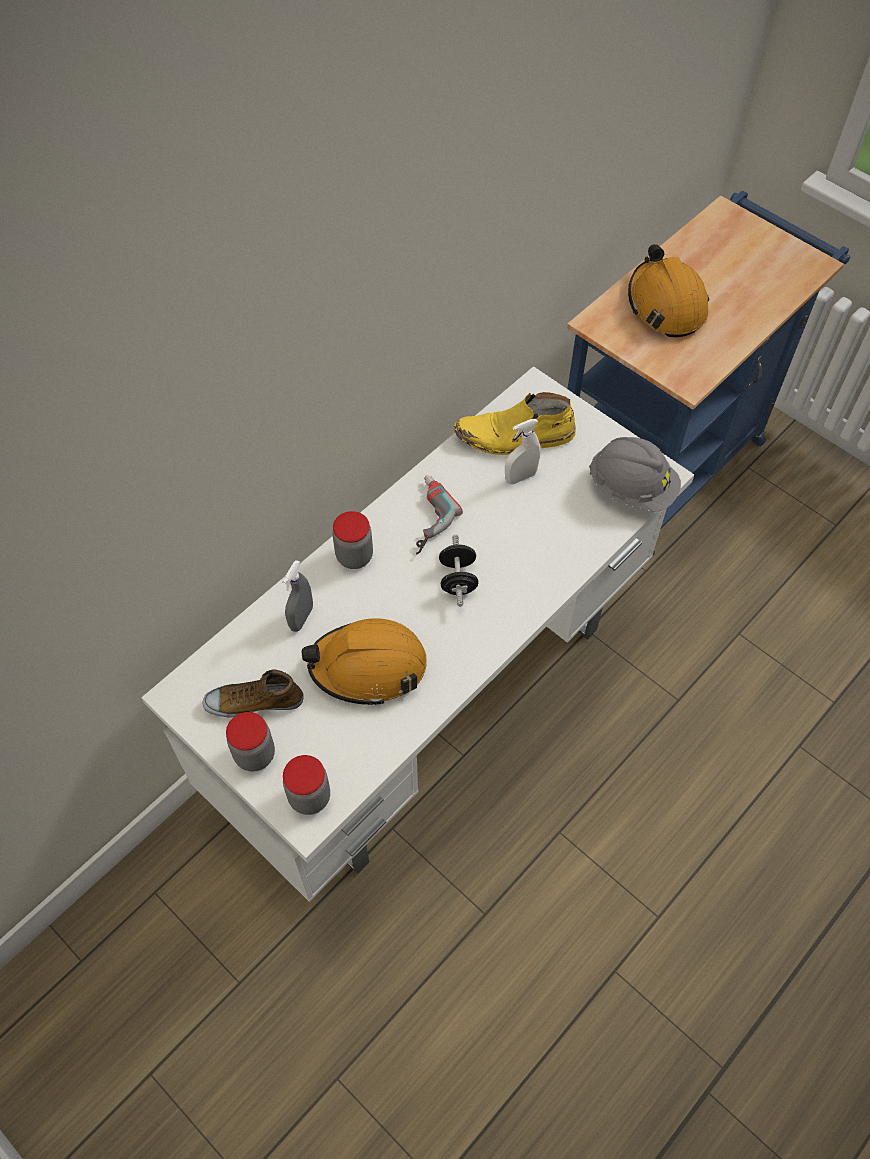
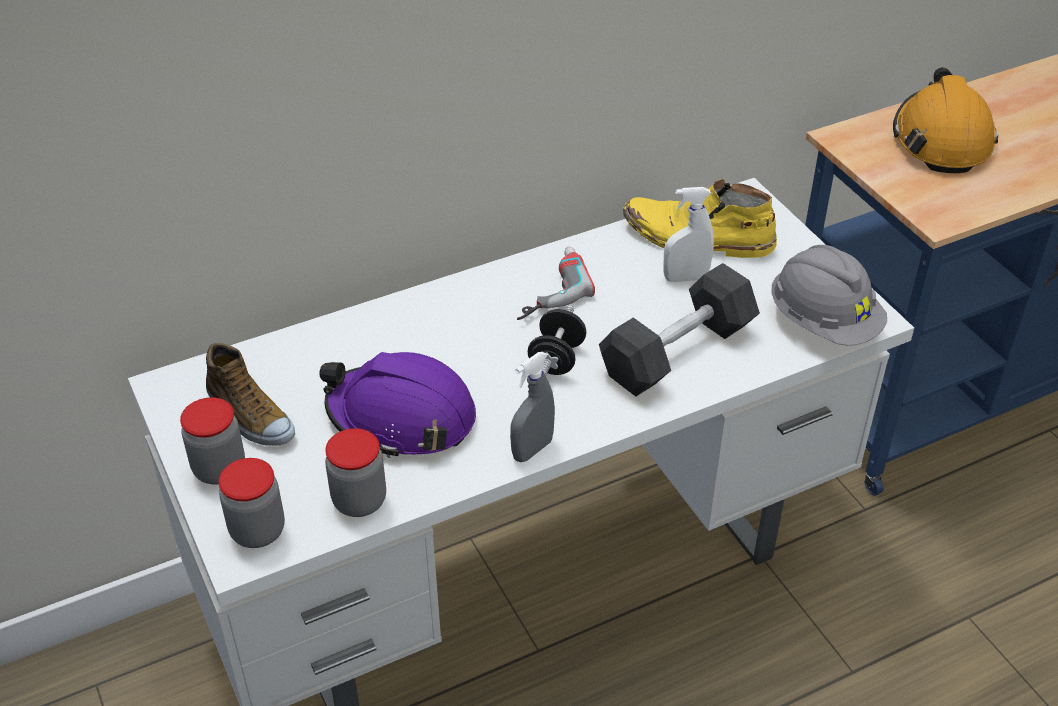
camera: 20 degrees right, 15 degrees down
shoe [202,669,304,718] -> shoe turned 150 degrees counterclockwise [206,343,295,446]
grey spray bottle [282,560,313,632] -> grey spray bottle moved to [510,352,555,462]
orange hard hat [302,618,427,705] -> purple hard hat [319,352,476,458]
jar [332,511,373,569] -> jar moved to [325,428,386,517]
none -> black dumbbell [599,263,760,396]

